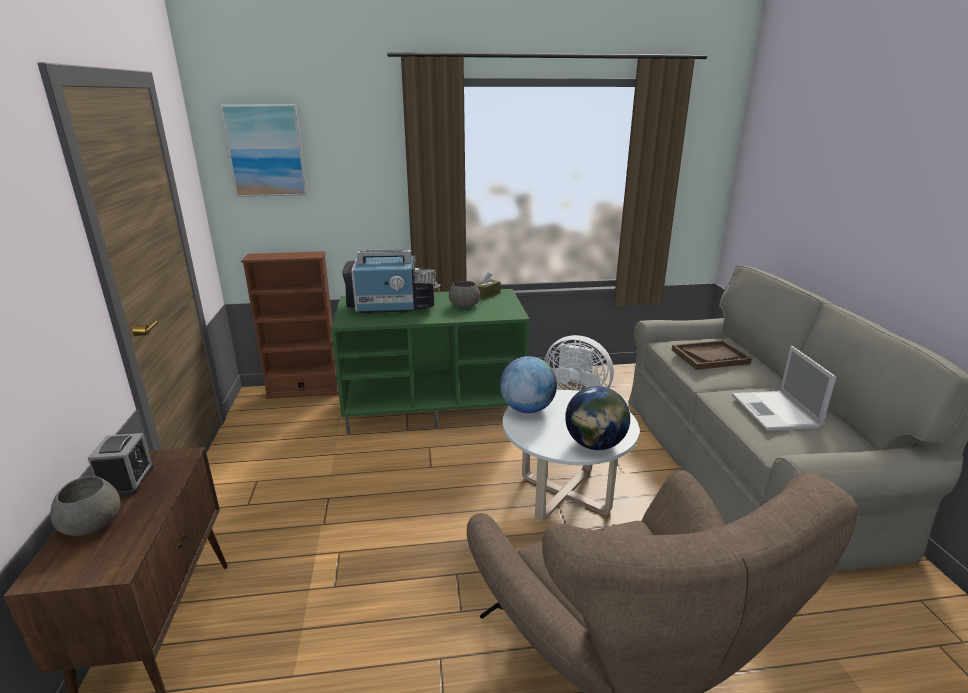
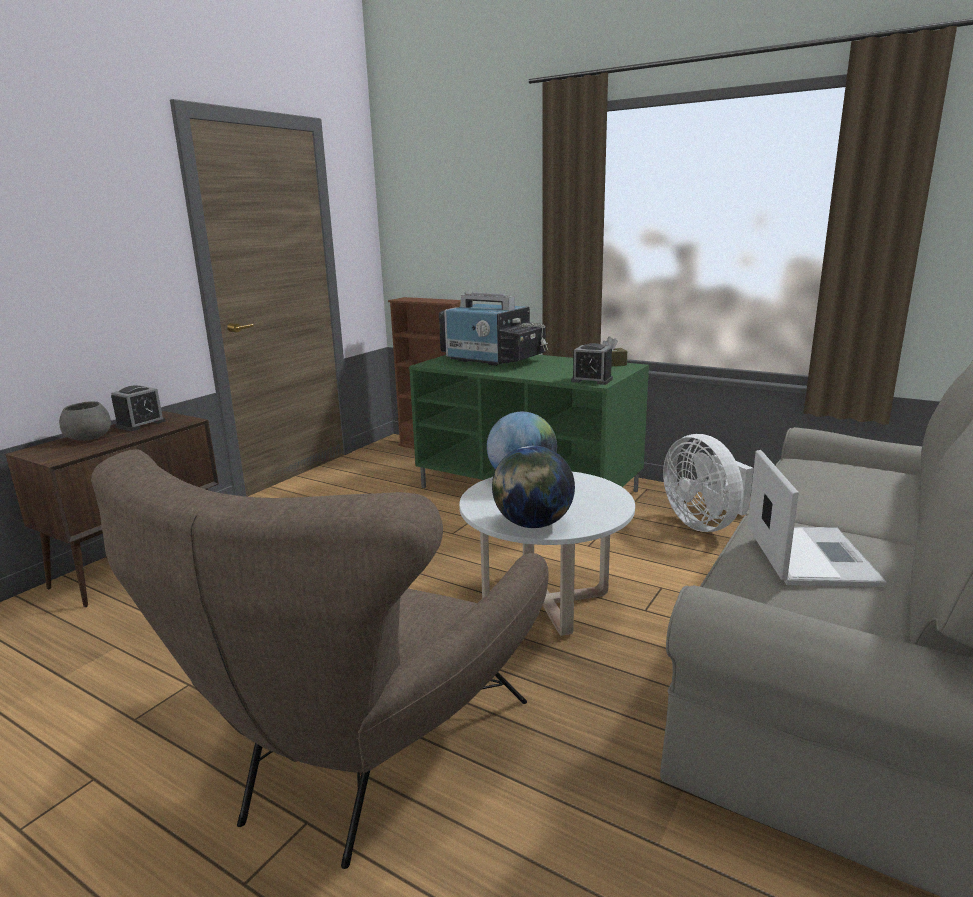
camera: 40 degrees right, 5 degrees down
picture [220,104,307,197] -> none
grey bowl [449,281,480,308] -> none
brown tray [672,340,752,370] -> none
laptop [732,346,836,431] -> laptop turned 150 degrees clockwise [748,450,887,587]
none -> alarm clock [571,343,613,385]

